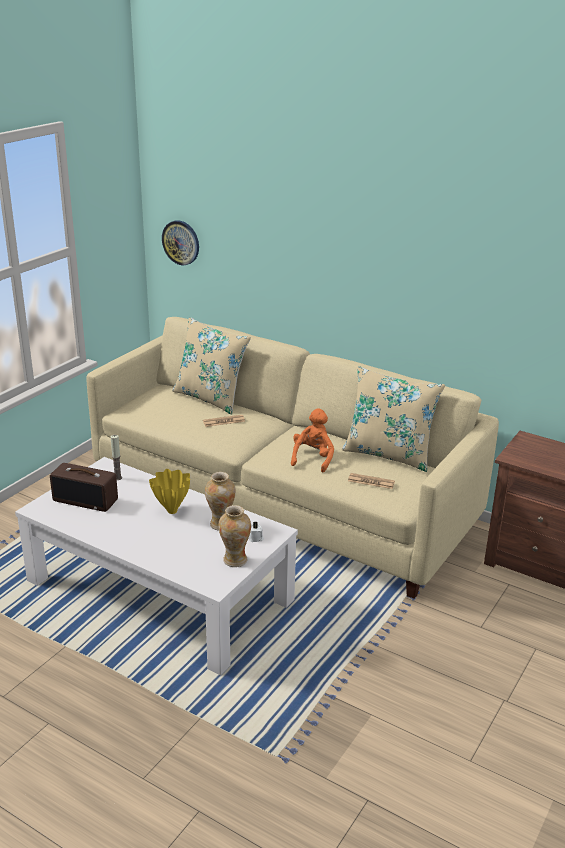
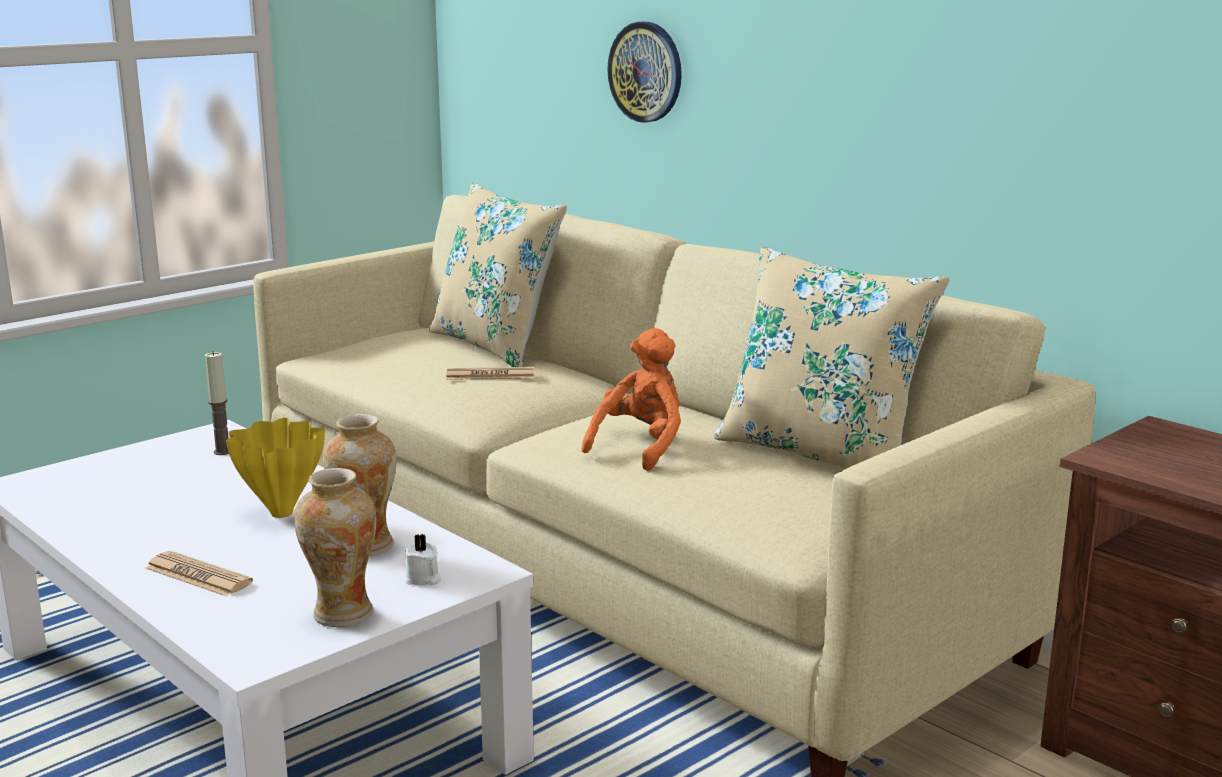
camera: 15 degrees right, 10 degrees down
radio [50,463,118,512] -> none
wall clock [162,220,199,265] -> wall clock moved to [607,22,682,123]
newspaper [348,473,395,489] -> newspaper moved to [145,551,253,596]

